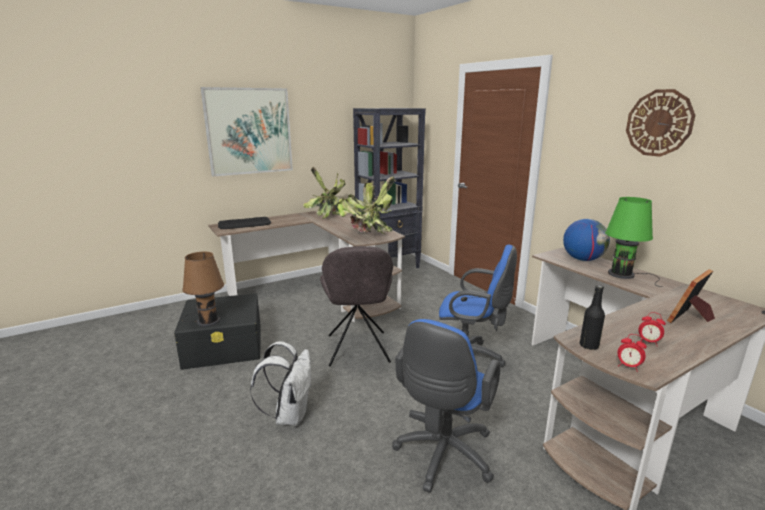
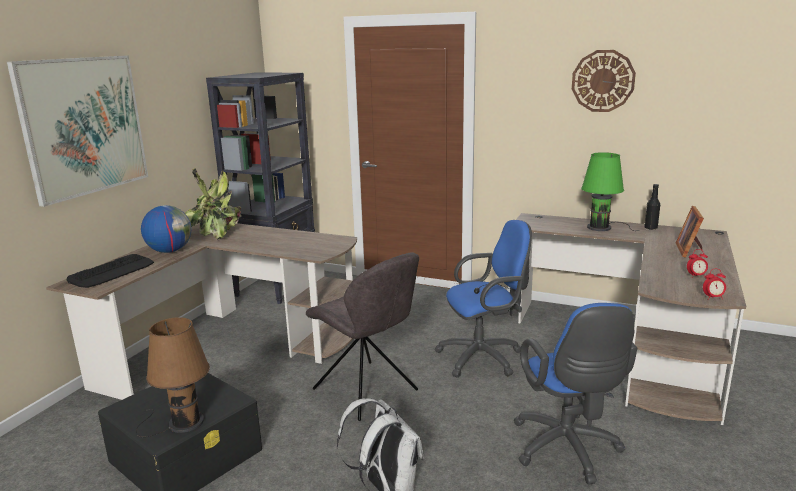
camera: 35 degrees left, 0 degrees up
potted plant [335,177,395,234] -> none
globe [563,219,610,261] -> globe moved to [141,205,192,253]
black bottle [580,285,605,350] -> black bottle moved to [644,184,660,230]

